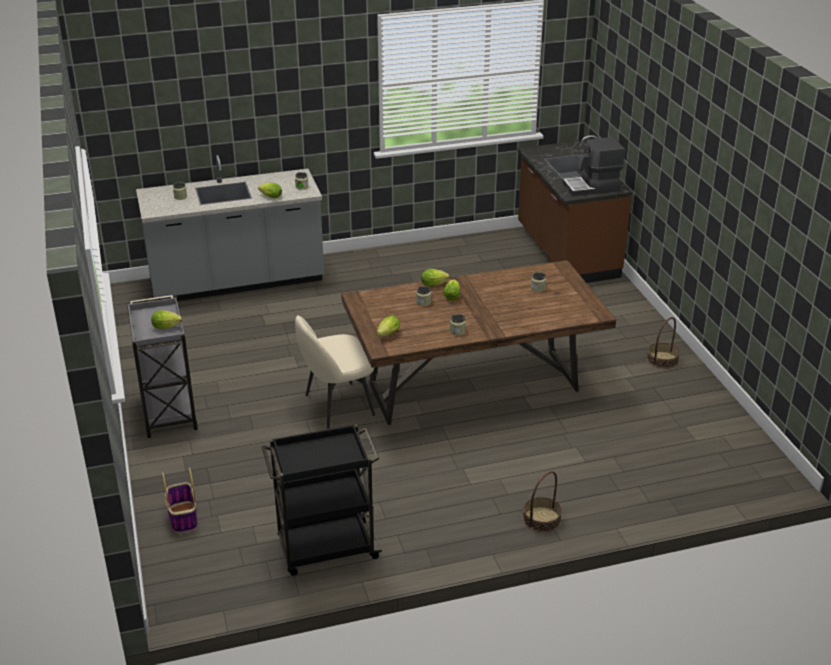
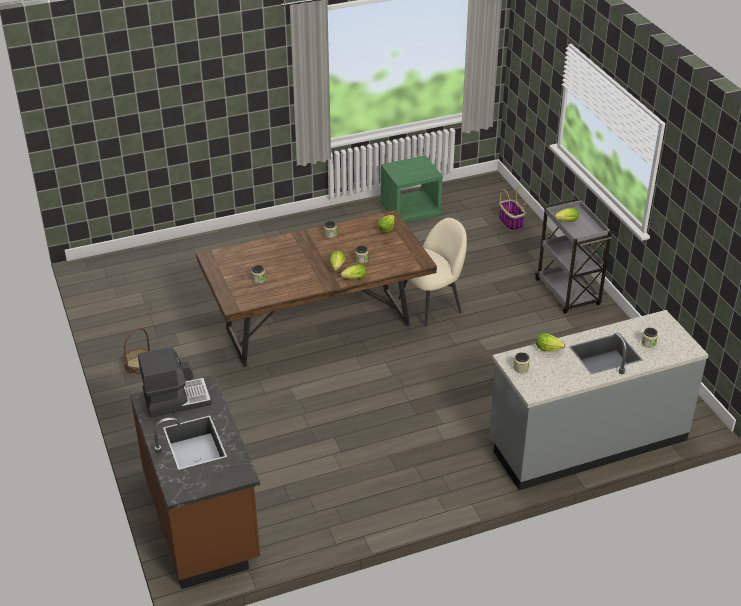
camera: 175 degrees right, 5 degrees up
black cart [262,424,382,576] -> green nightstand [381,155,443,223]
basket [523,471,562,532] -> none

